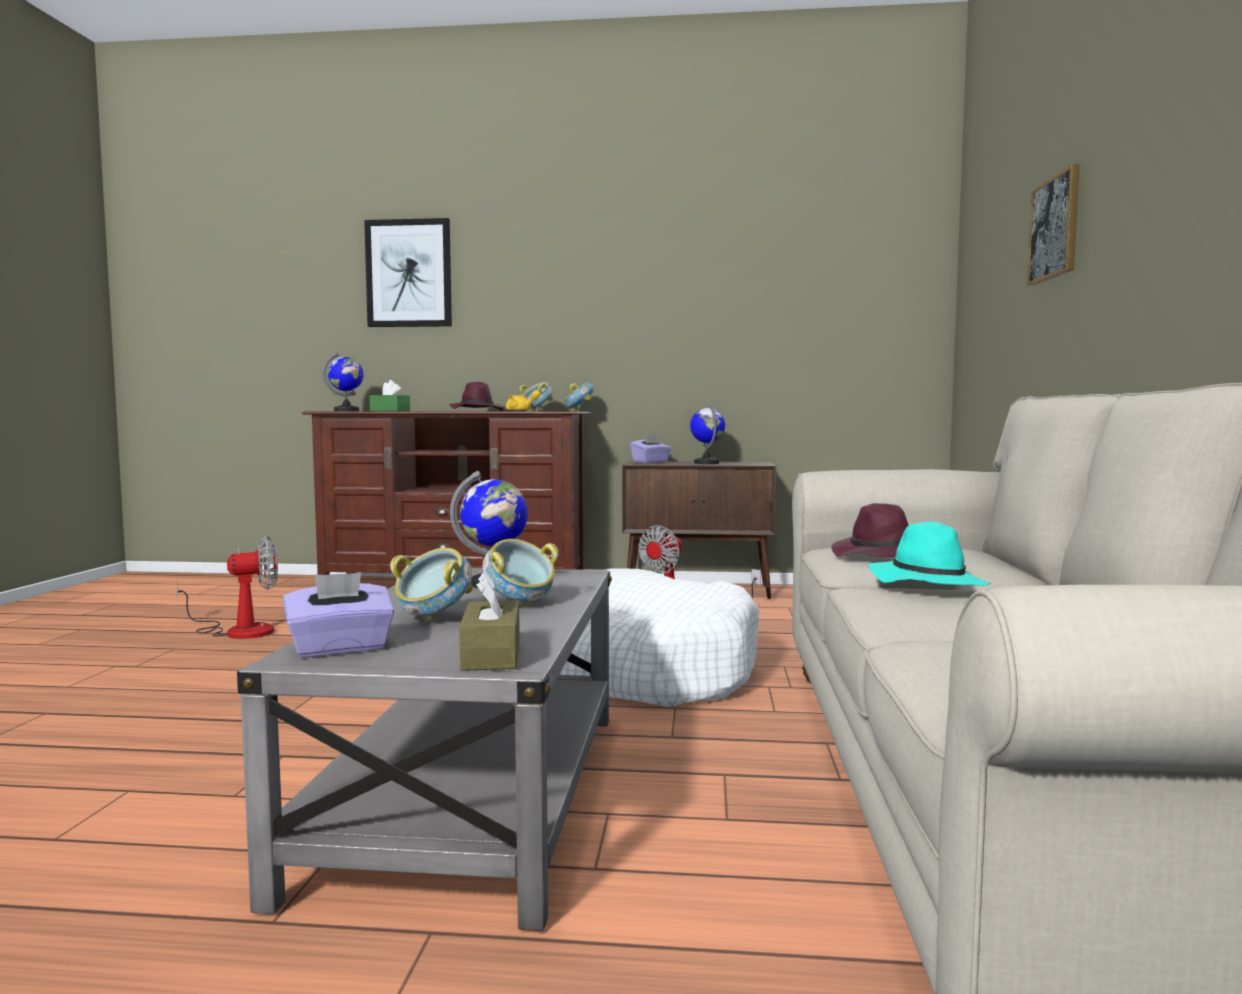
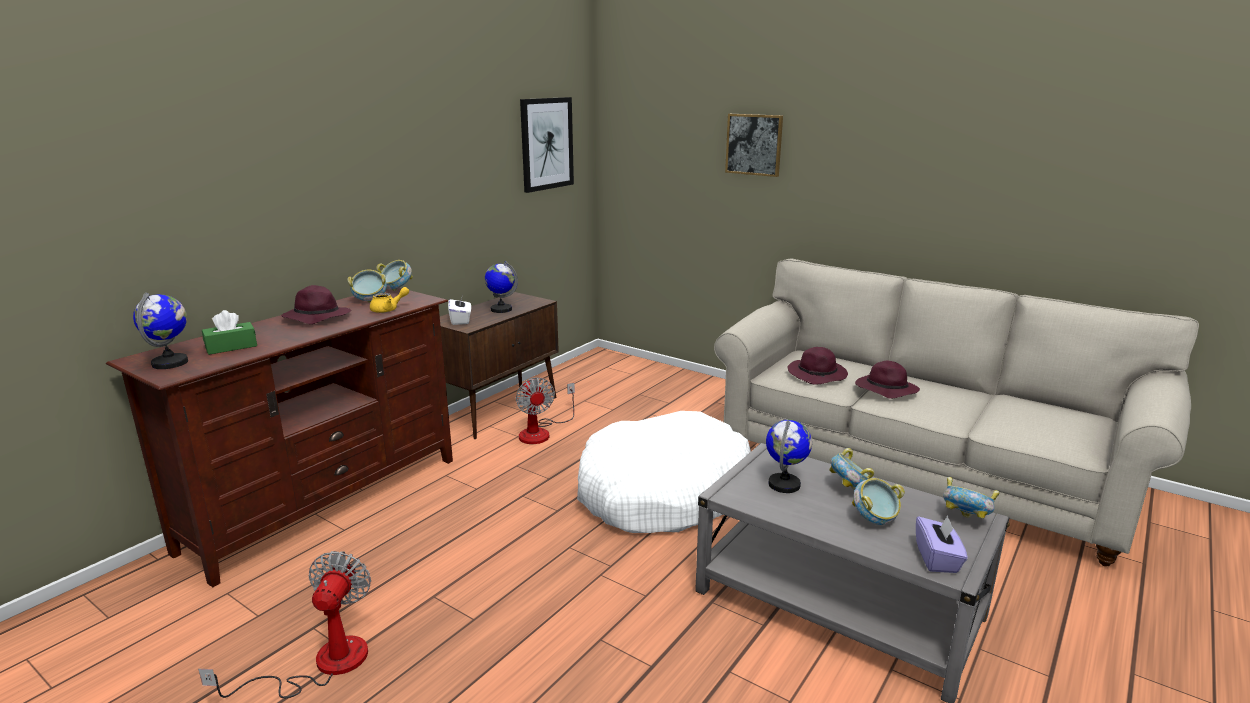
camera: 60 degrees left, 15 degrees up
picture [364,218,452,327] -> picture moved to [520,97,574,193]
brown tissue box [459,571,520,671] -> bowl [943,477,999,519]
purple tissue box [630,433,671,463] -> white tissue box [448,298,471,325]
turquoise hat [868,522,990,586] -> purple hat [855,361,920,399]

